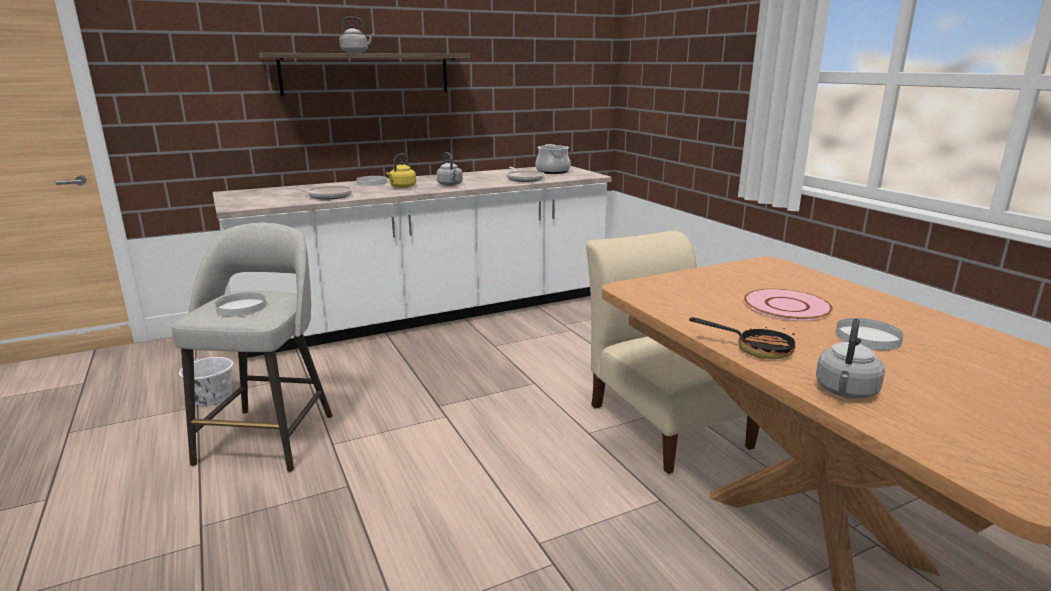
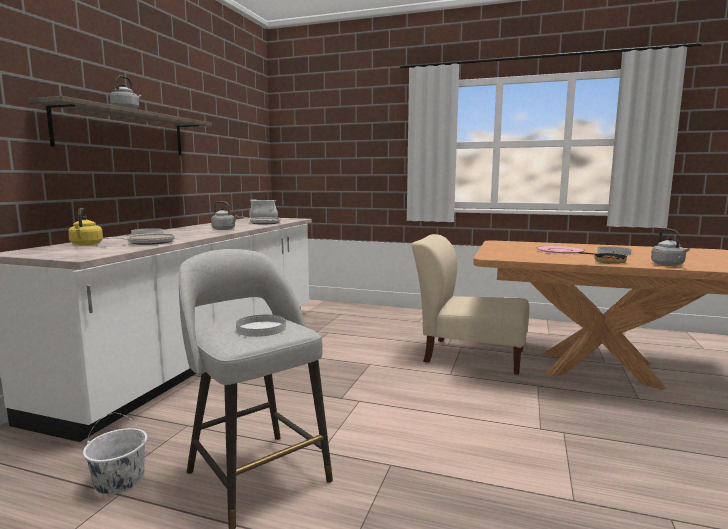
camera: 45 degrees left, 10 degrees down
yellow kettle [386,154,416,188] -> yellow kettle moved to [68,208,103,246]

